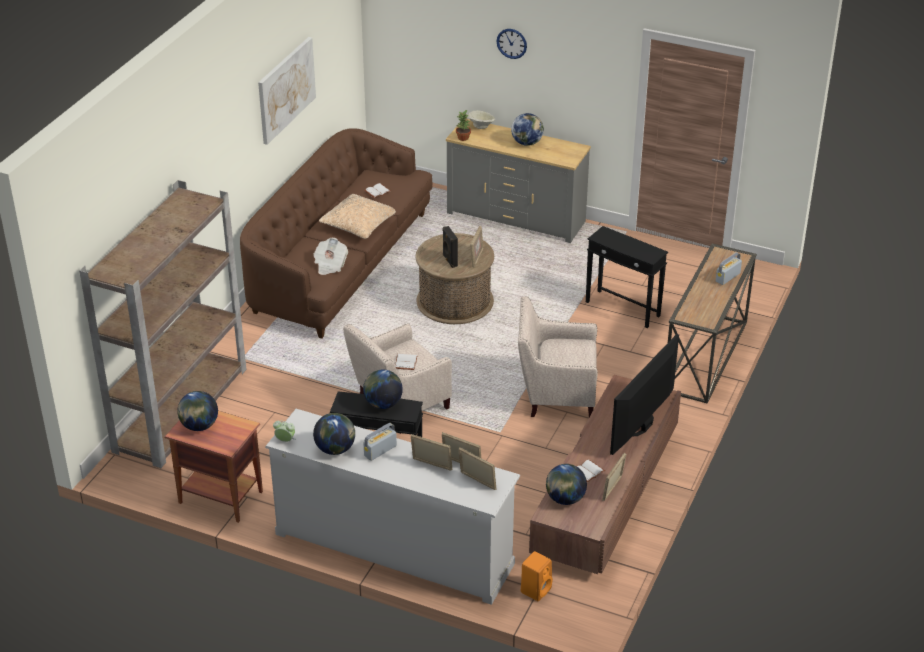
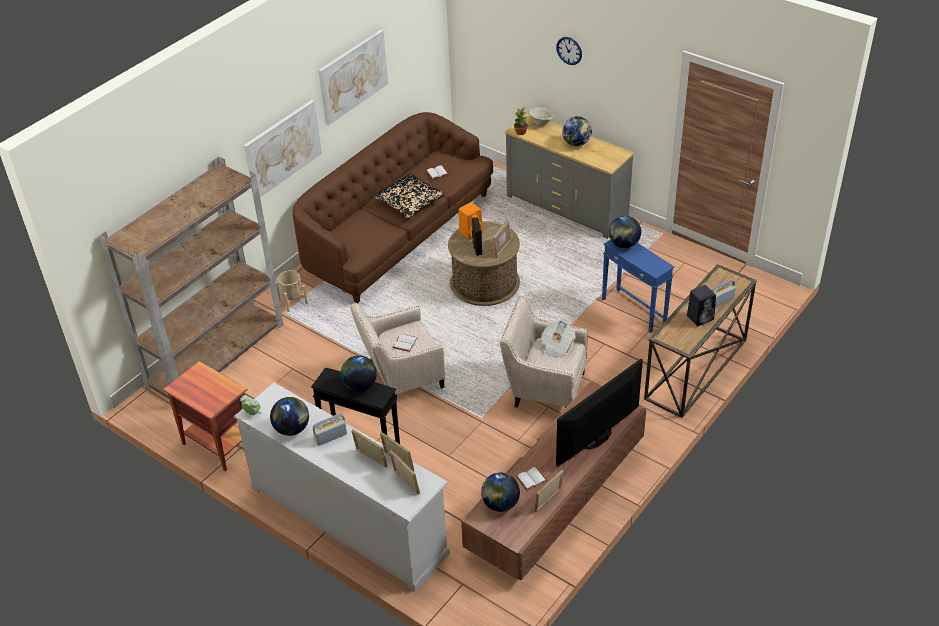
camera: 15 degrees right, 5 degrees up
globe [177,391,218,431] -> globe moved to [609,216,641,248]
newspaper [313,238,348,275] -> newspaper moved to [541,320,576,358]
beige pillow [319,194,396,239] -> black pillow [374,173,444,219]
orange speaker [521,551,553,601] -> orange speaker moved to [459,202,483,240]
black side table [586,226,668,328] -> blue side table [602,240,674,333]
none -> picture [244,100,322,197]
none -> beige planter [276,270,308,312]
none -> black speaker [687,285,716,326]

